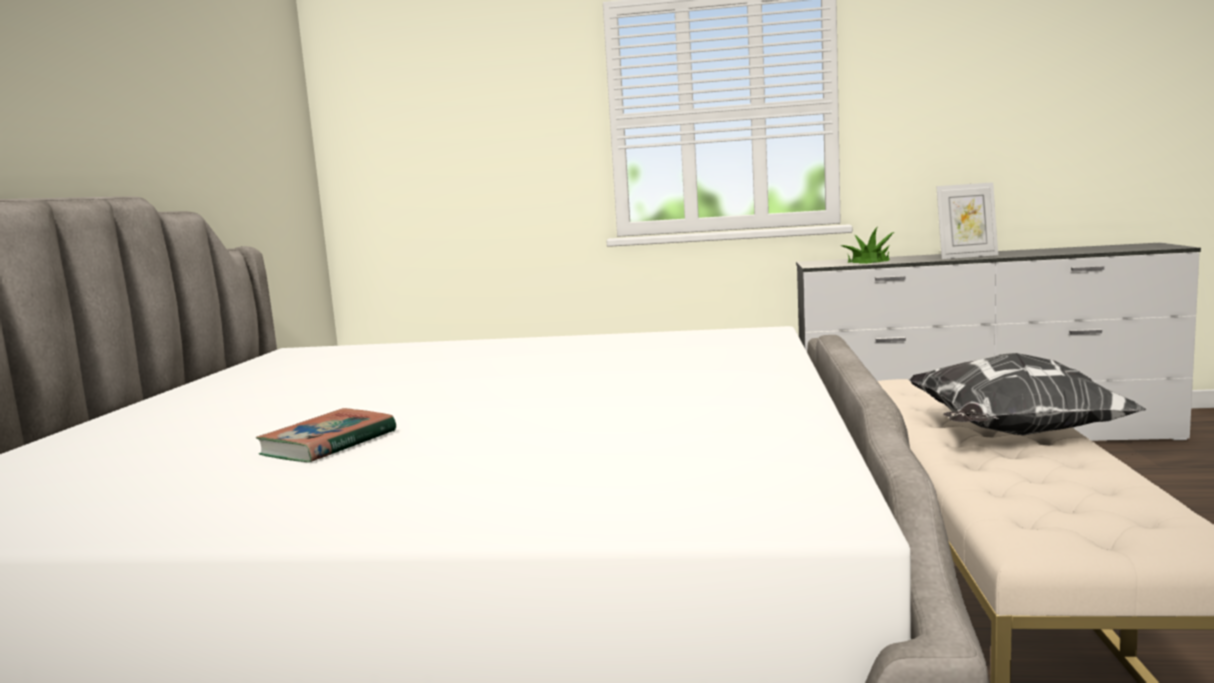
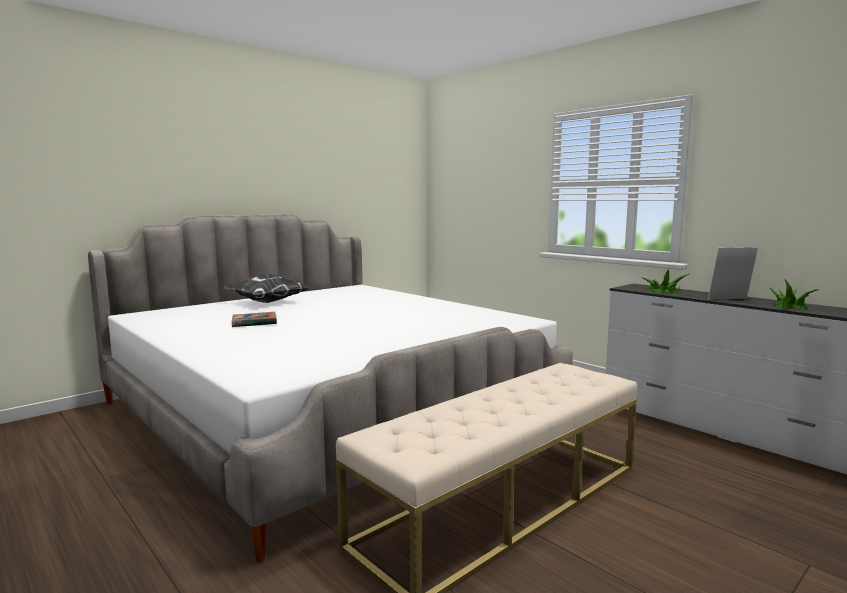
camera: 40 degrees right, 0 degrees up
pillow [908,353,1147,435] -> pillow moved to [222,273,309,303]
picture frame [936,182,998,259] -> picture frame turned 135 degrees clockwise [708,247,758,300]
none -> potted plant [770,280,819,310]

